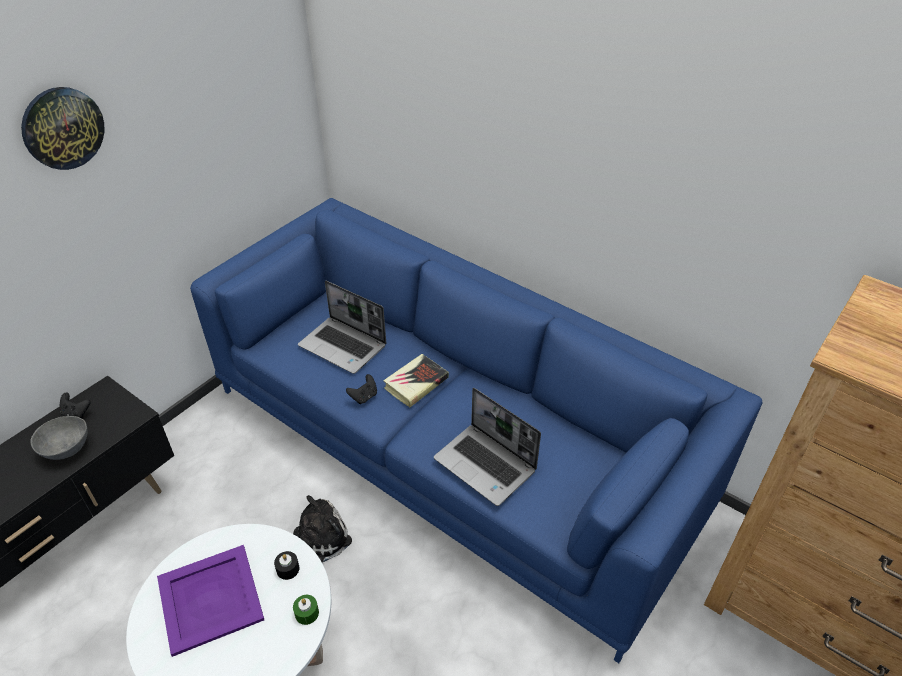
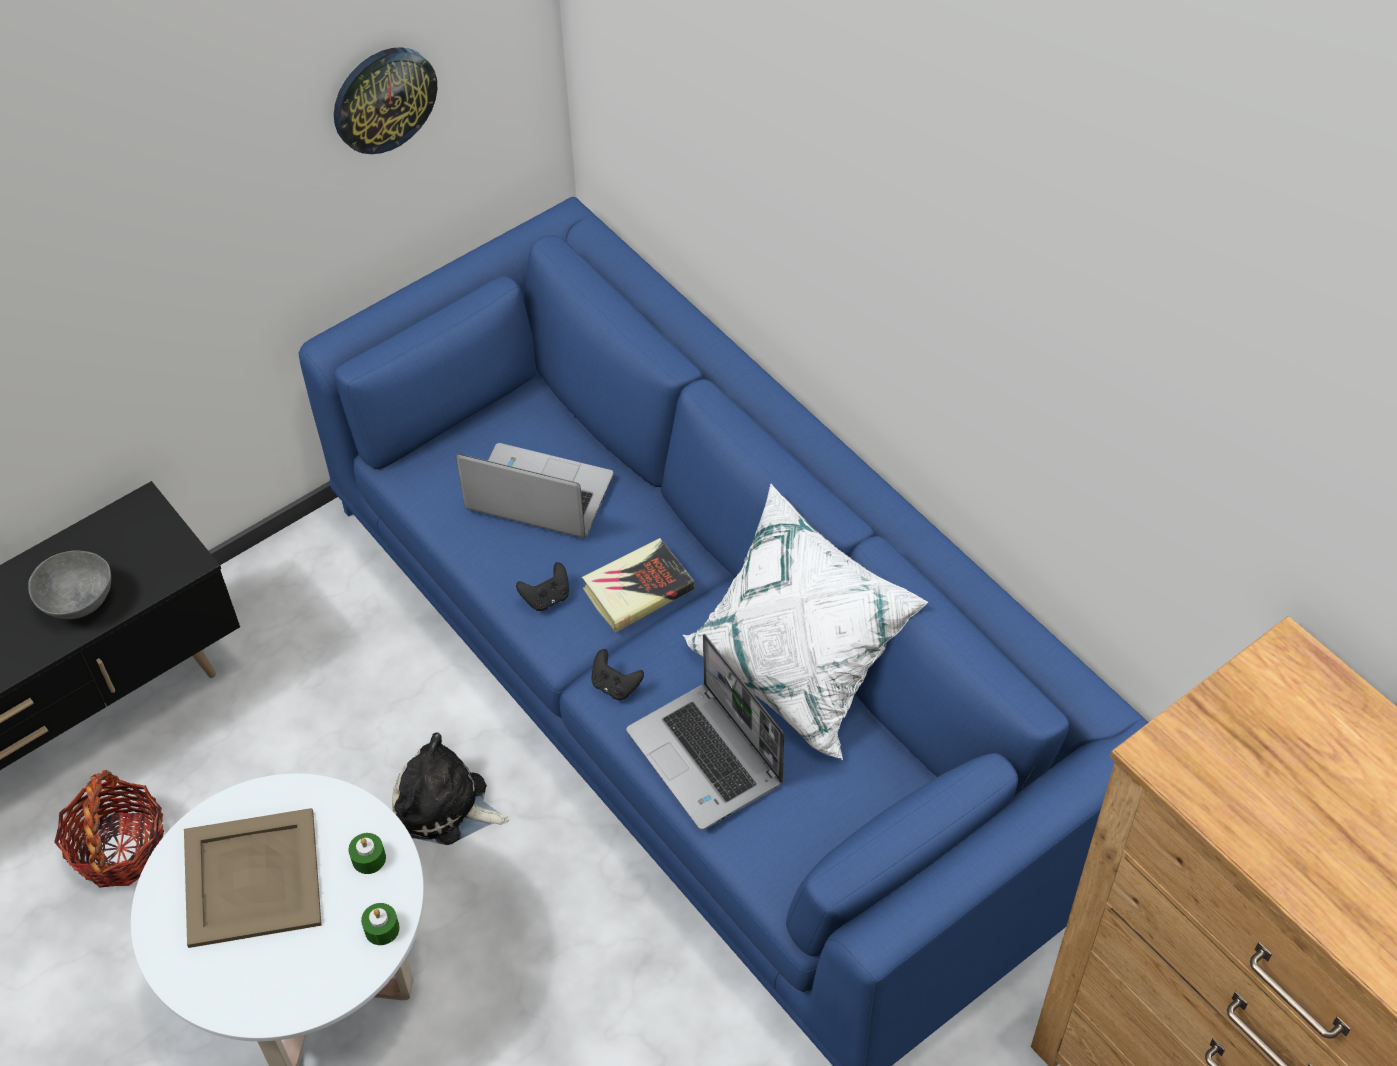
camera: 15 degrees right, 10 degrees up
wall clock [21,87,104,170] -> wall clock moved to [334,47,437,154]
black game controller [60,392,91,419] -> black game controller moved to [591,649,644,700]
purple tray [157,545,264,657] -> beige tray [184,808,322,948]
black candle [274,551,300,580] -> green candle [348,833,386,874]
plush toy [293,495,352,562] -> plush toy turned 135 degrees counterclockwise [392,732,509,845]
laptop [298,281,386,374] -> laptop turned 150 degrees clockwise [456,443,613,538]
none -> basket [54,770,164,888]
none -> white pillow [683,484,928,760]

